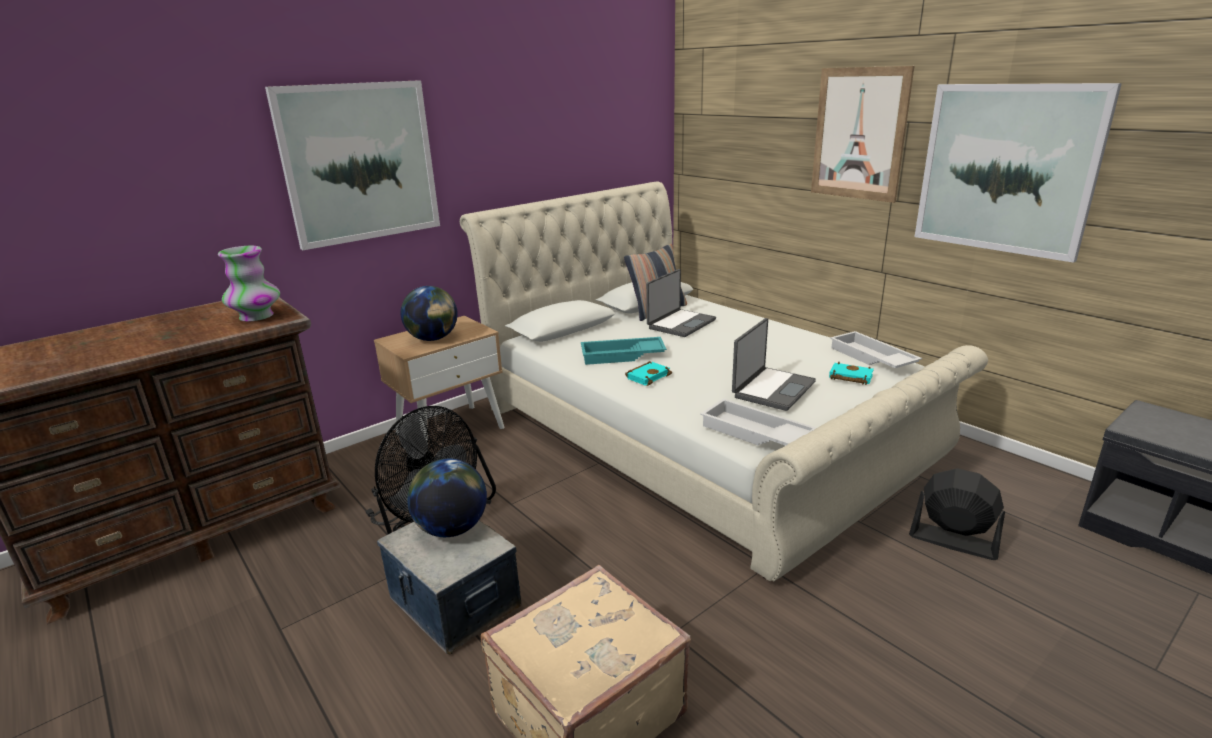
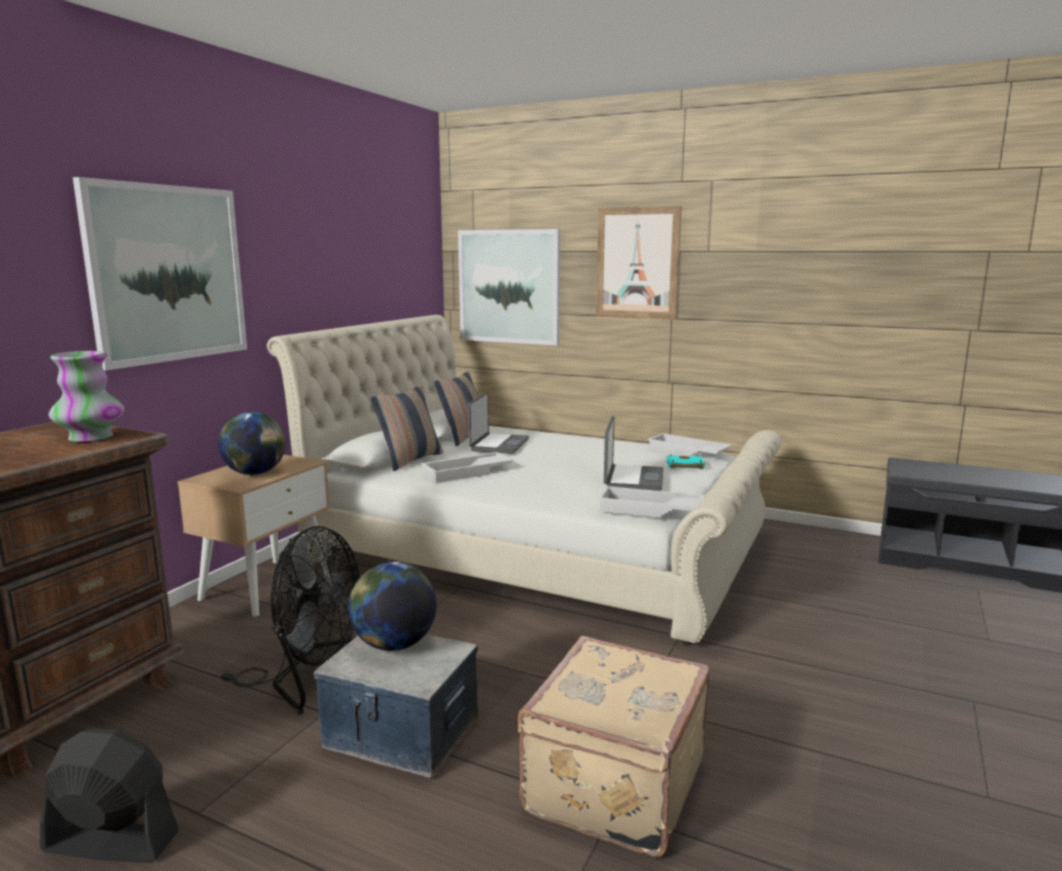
camera: 25 degrees left, 10 degrees down
turquoise tray [581,337,667,365] -> white tray [421,452,513,483]
turquoise book [625,361,672,386] -> none
black fan [909,468,1005,560] -> black fan moved to [40,728,179,863]
picture [914,83,1122,263] -> picture moved to [458,229,560,346]
none -> pillow [371,385,443,471]

